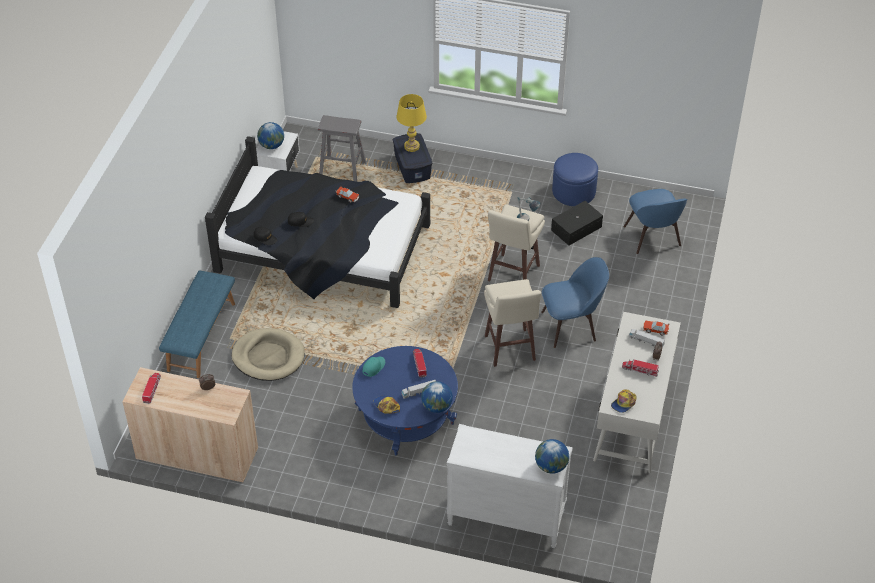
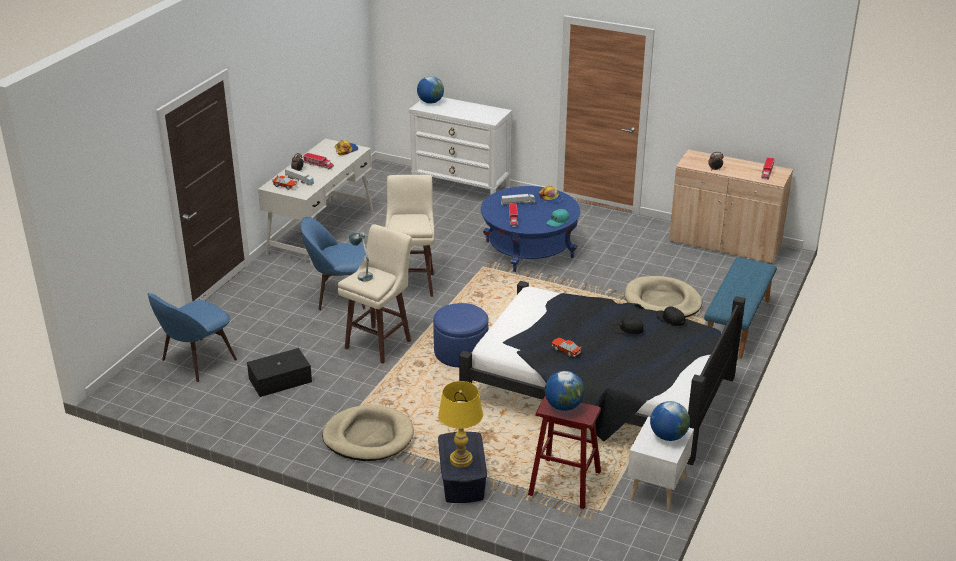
camera: 170 degrees left, 15 degrees down
grey stool [318,115,366,181] -> red stool [528,396,601,509]
globe [421,381,453,413] -> globe moved to [545,371,585,411]
blue ottoman [552,153,598,206] -> blue ottoman moved to [433,303,489,367]
blue chair [624,189,687,254] -> blue chair turned 135 degrees counterclockwise [147,293,237,382]
none -> beige dog bed [322,405,414,461]

